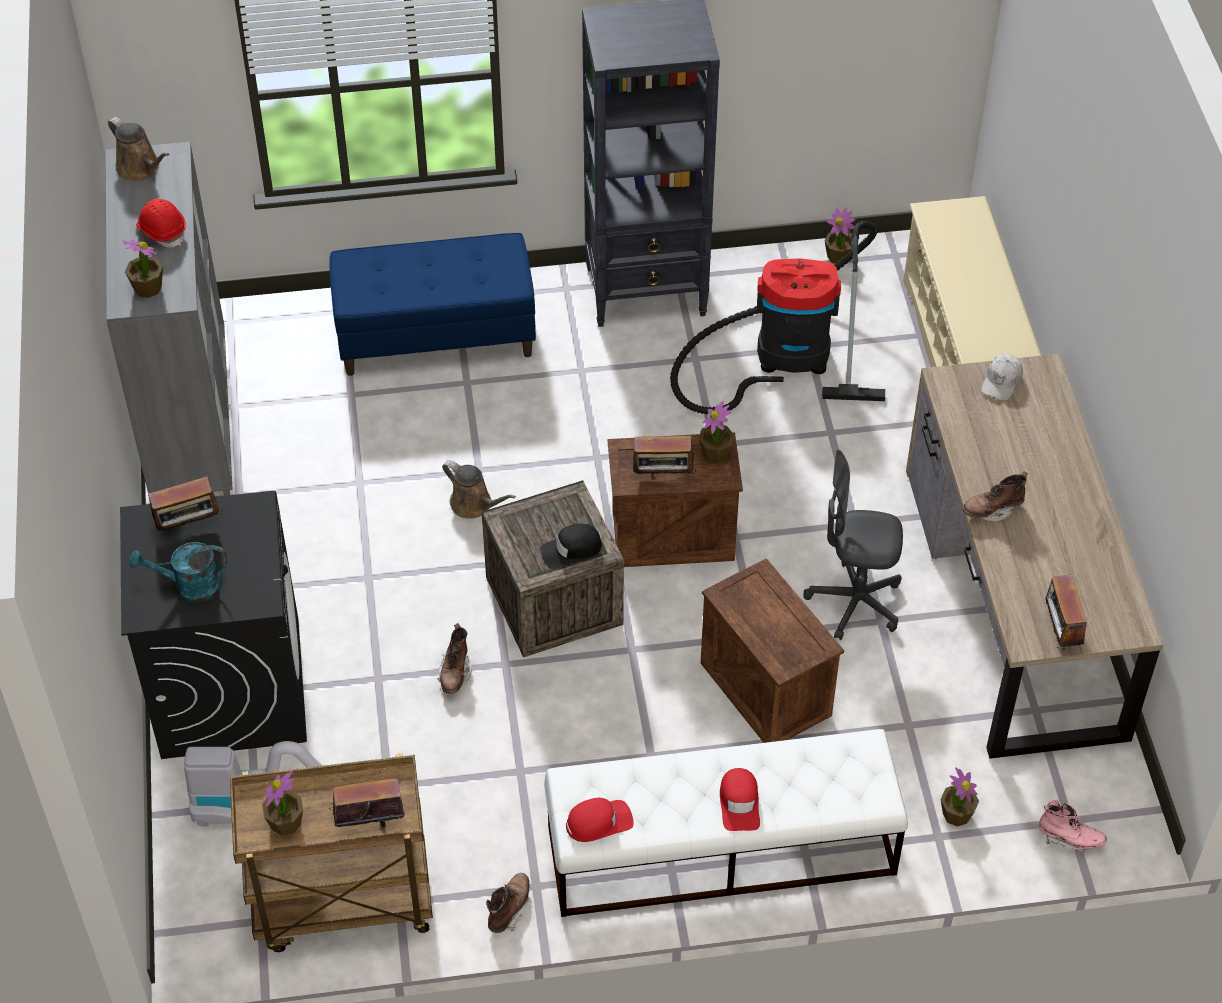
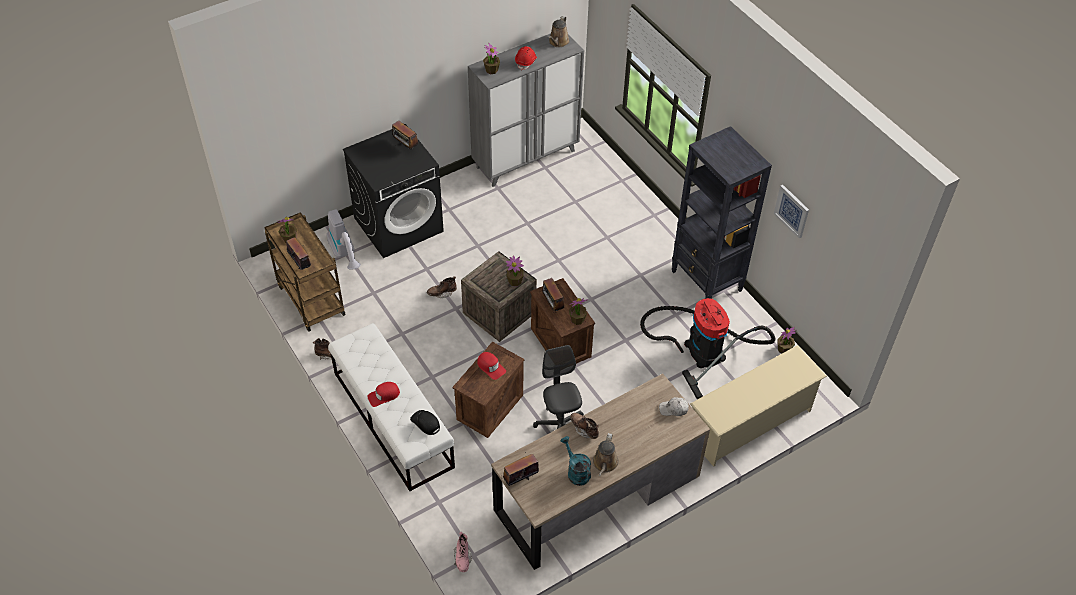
camera: 65 degrees right, 0 degrees up
turquoise watering can [129,542,227,603] -> turquoise watering can moved to [561,436,591,486]
blue bench [329,233,536,376] -> none
brown watering can [442,460,516,519] -> brown watering can moved to [593,433,619,476]
black cap [540,524,602,569] -> black cap moved to [410,410,440,435]
red cap [566,798,634,842] -> red cap moved to [477,352,506,380]
potted plant [940,767,979,827] -> potted plant moved to [506,256,524,286]
none -> picture [774,185,809,239]

